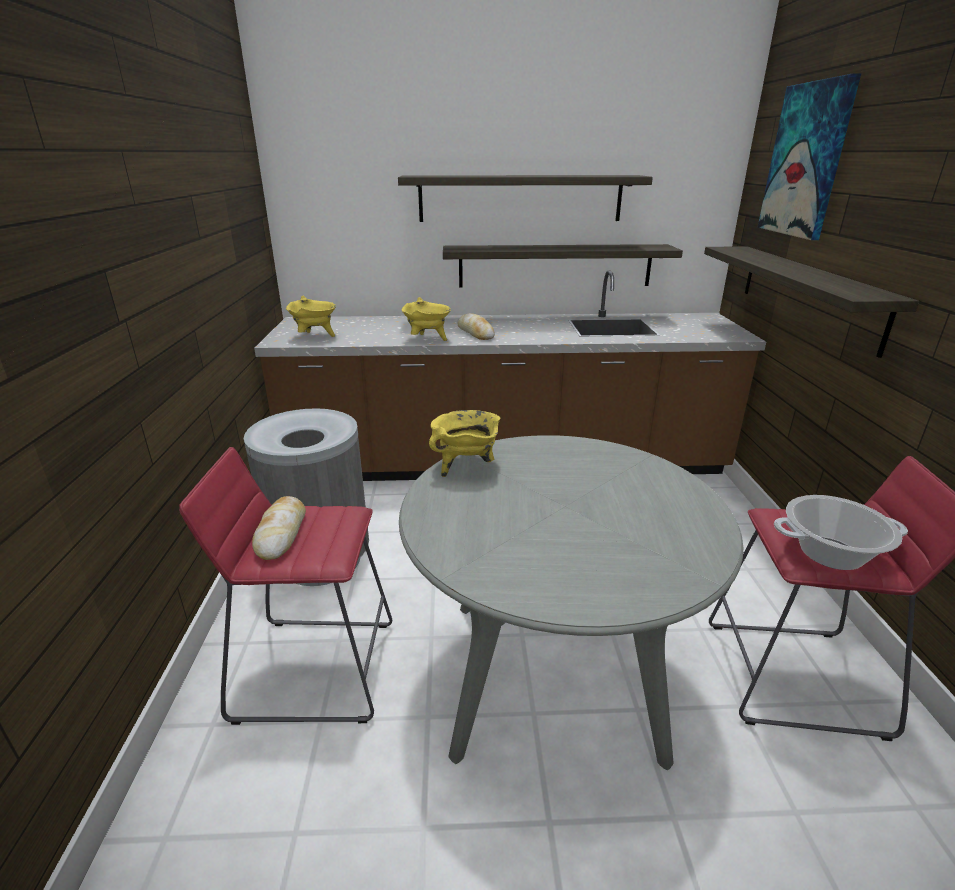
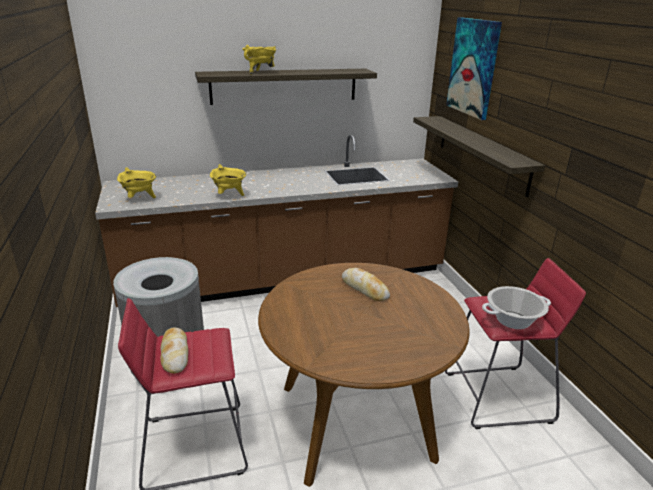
camera: 15 degrees left, 0 degrees up
grey dining table [399,435,743,770] -> brown dining table [258,263,470,487]
yellow cooking pot [429,410,500,477] -> yellow cooking pot moved to [242,45,276,75]
shelf [443,244,683,288] -> none
bread [458,313,495,340] -> bread moved to [342,268,390,301]

